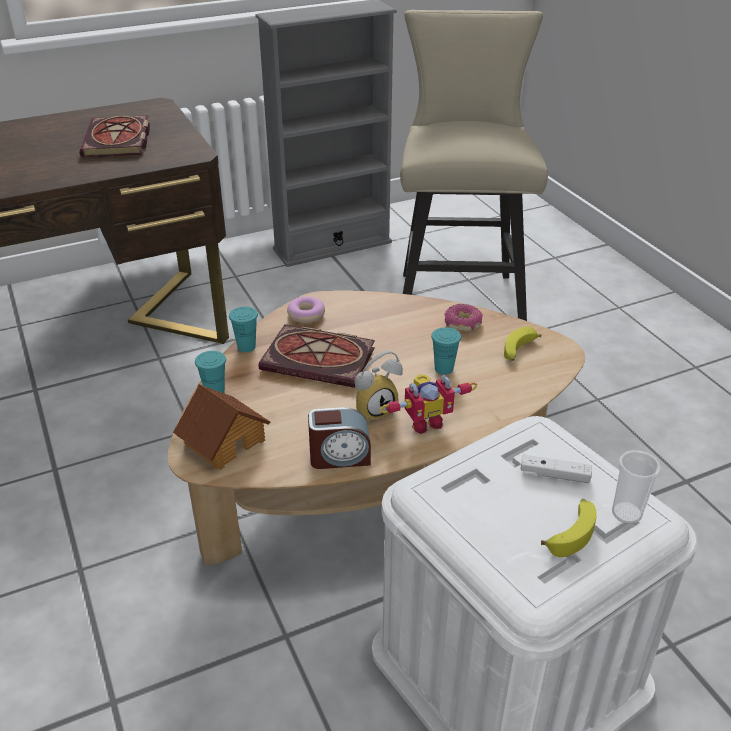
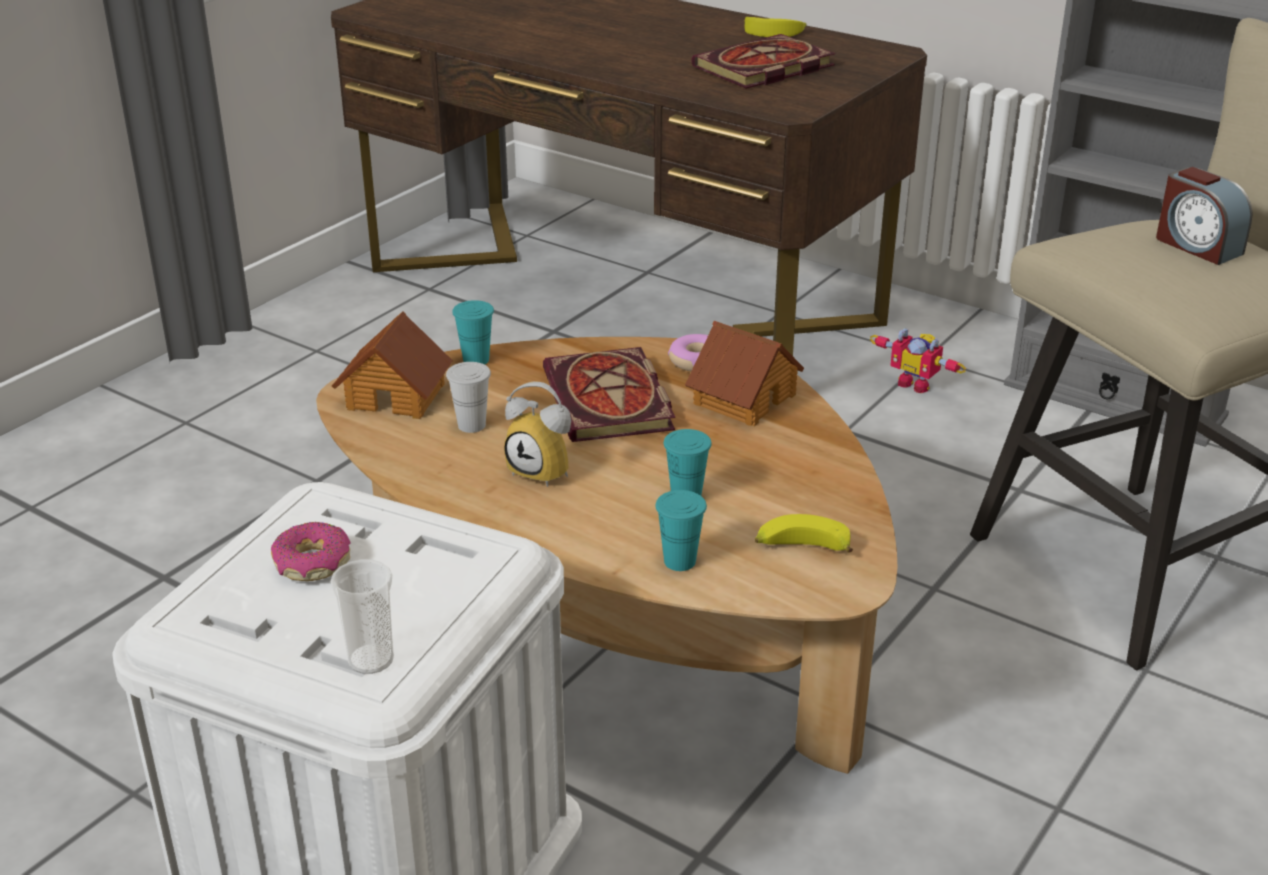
camera: 60 degrees right, 5 degrees down
turquoise cup [229,307,258,352] -> turquoise cup moved to [655,490,707,571]
alarm clock [308,407,371,469] -> alarm clock moved to [1156,167,1253,265]
toy robot [380,375,477,434] -> toy robot moved to [870,328,966,393]
donut [444,304,483,332] -> donut moved to [271,522,351,581]
white game controller [521,454,592,483] -> none
banana [541,499,597,557] -> banana moved to [744,17,807,37]
none -> white cup [446,362,491,433]
none -> toy house [685,321,804,426]

